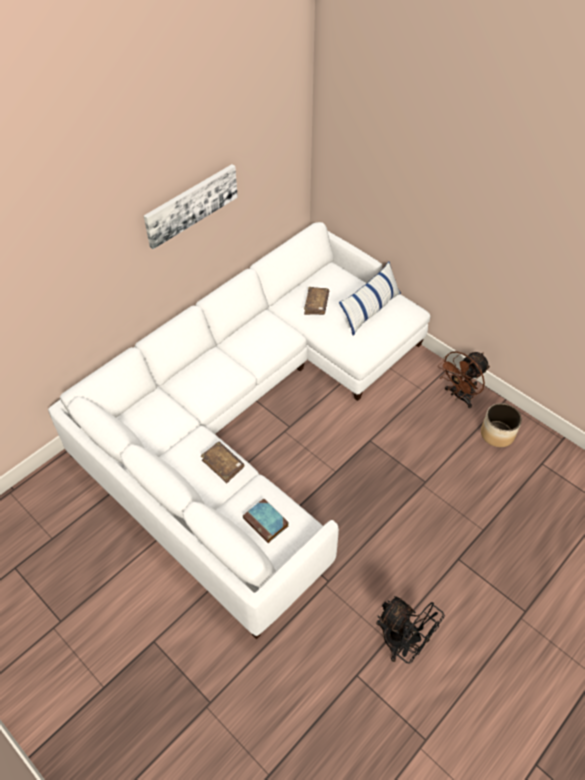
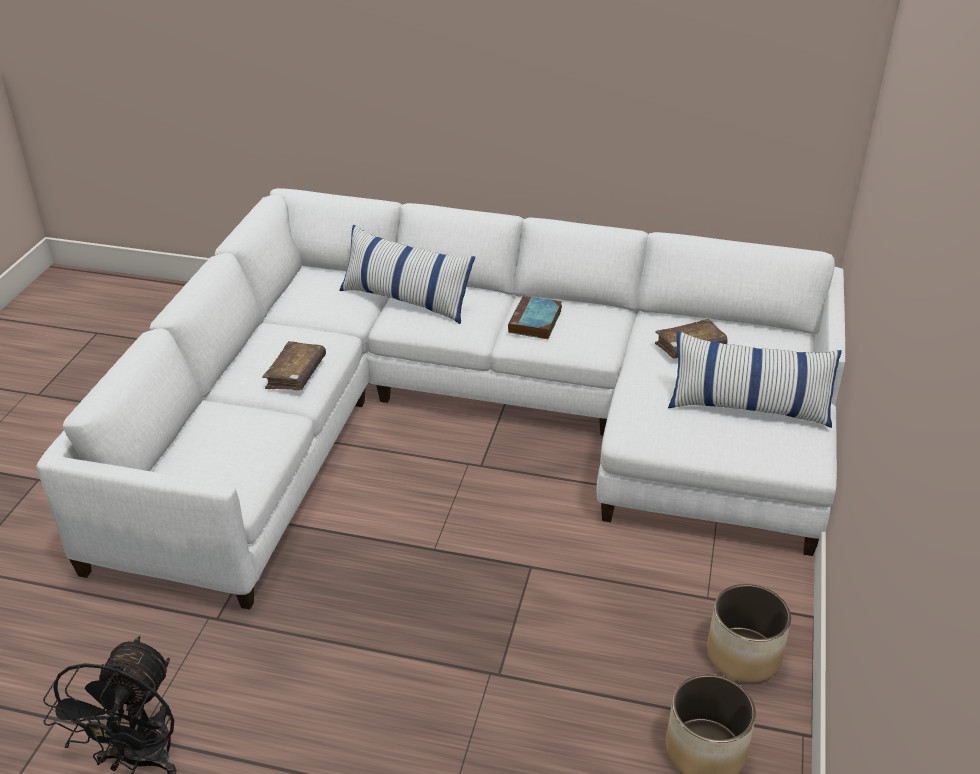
camera: 60 degrees right, 15 degrees down
picture [144,164,238,249] -> none
book [243,498,289,543] -> book moved to [508,295,562,339]
brown fan [438,351,490,408] -> planter [707,584,791,683]
none -> pillow [339,225,475,324]

